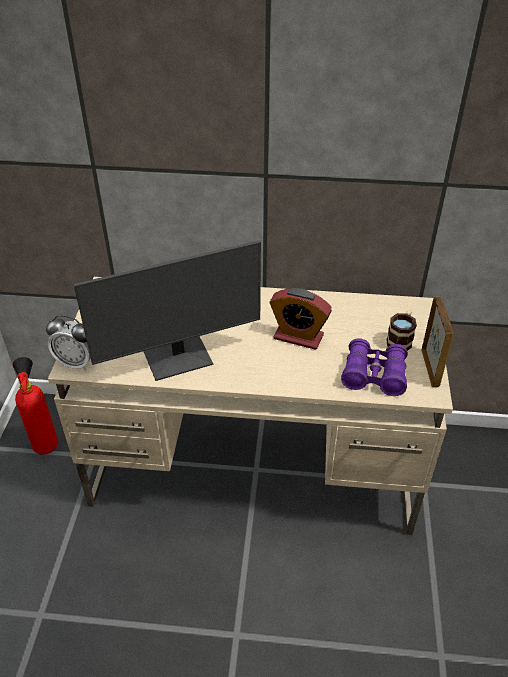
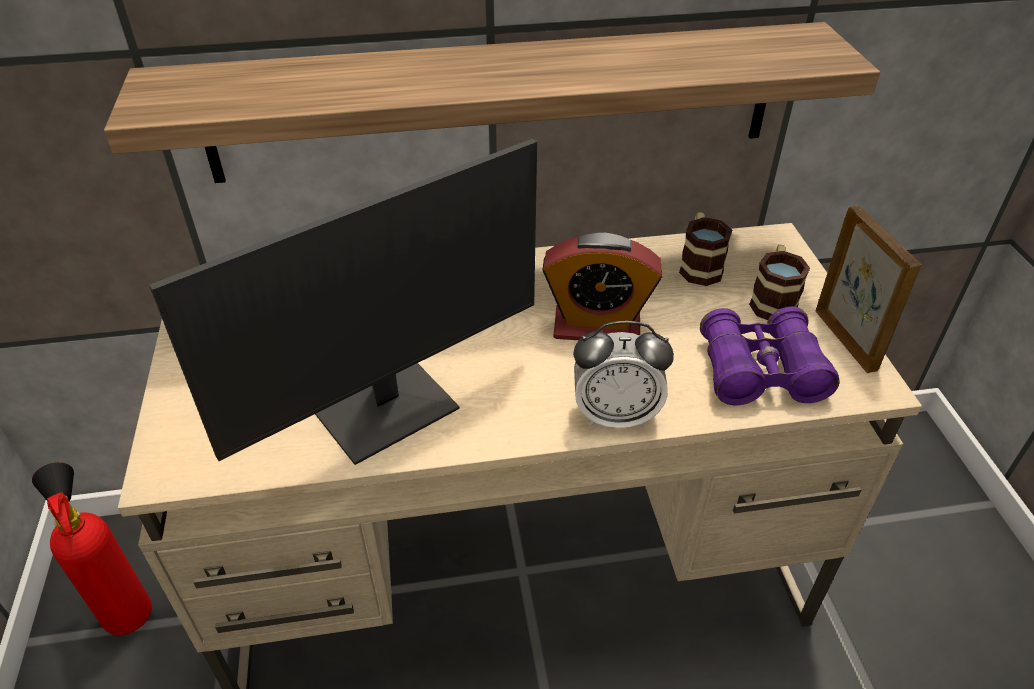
camera: 15 degrees left, 0 degrees up
alarm clock [46,315,91,371] -> alarm clock moved to [573,321,674,428]
none -> shelf [104,22,880,183]
none -> mug [679,212,732,286]

